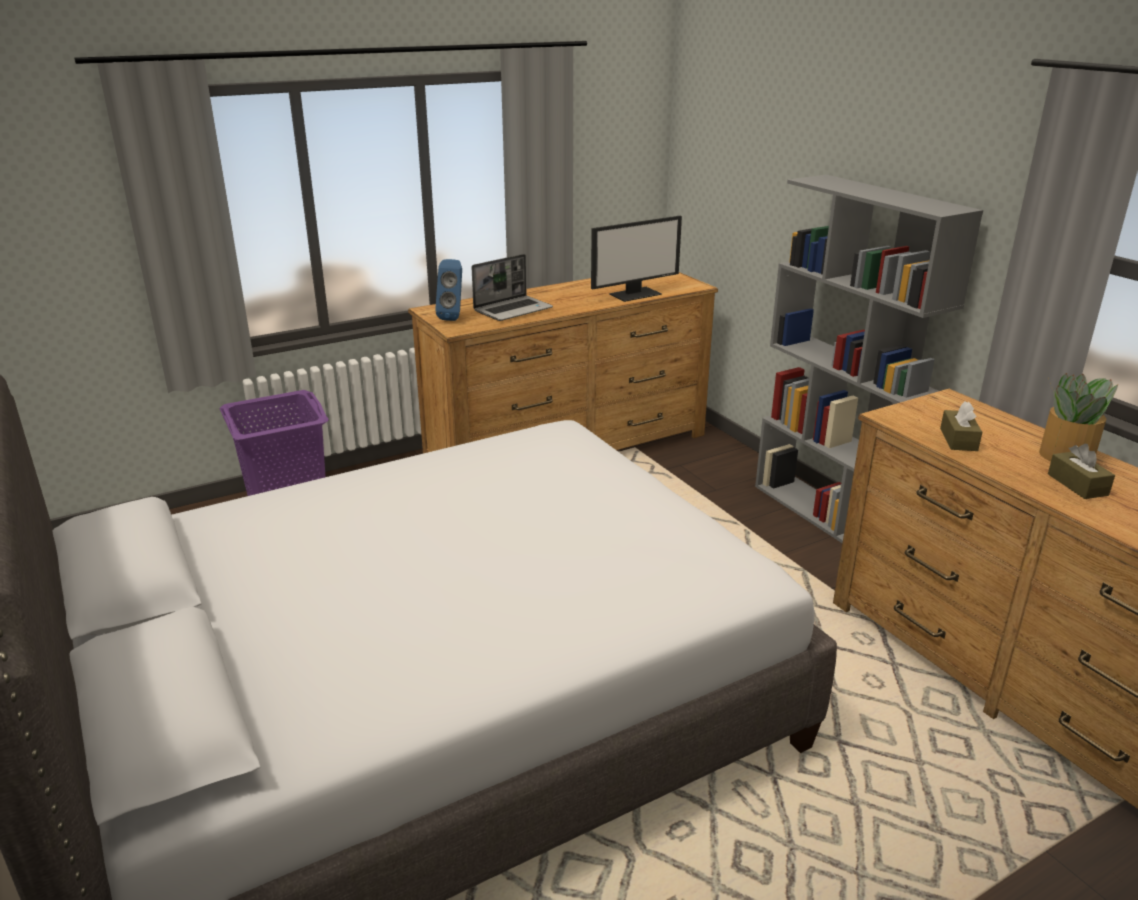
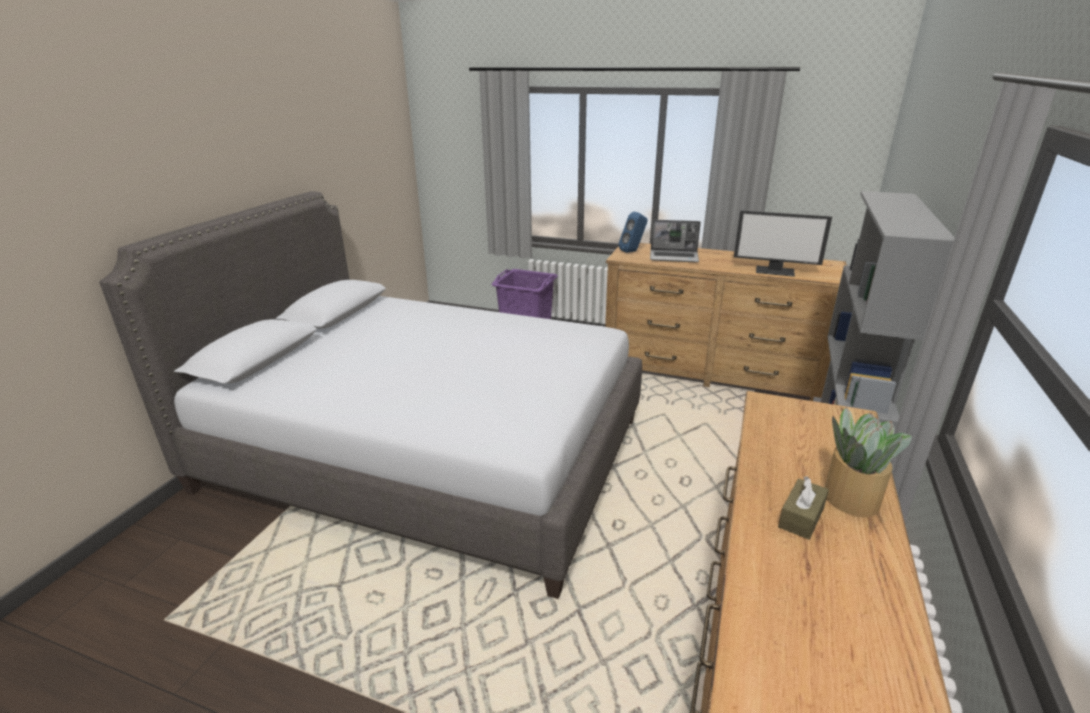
camera: 50 degrees right, 0 degrees up
brown tissue box [940,401,982,451] -> none

